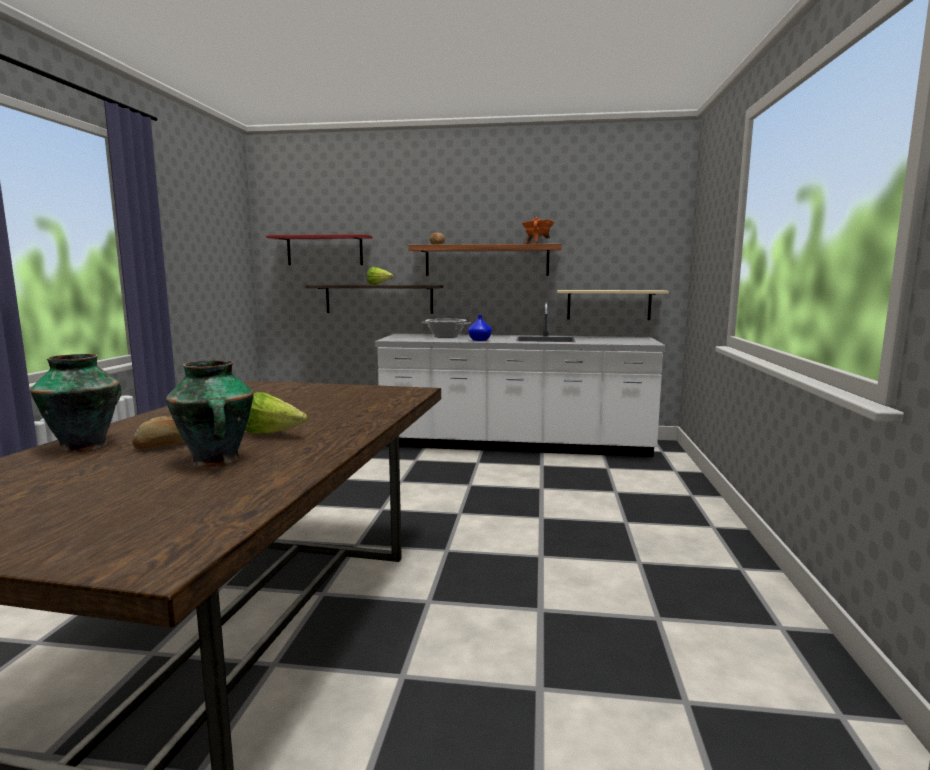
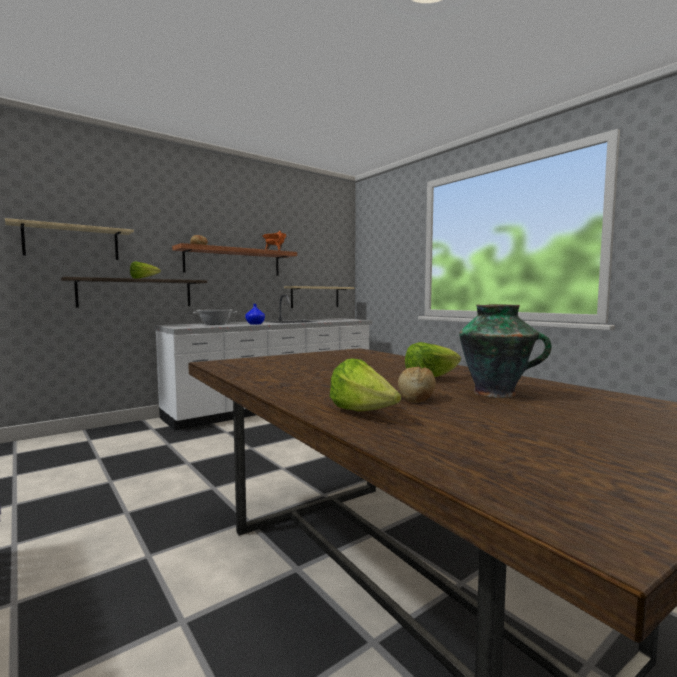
camera: 45 degrees left, 5 degrees down
vase [30,354,121,453] -> lettuce [330,358,401,411]
red shelf [266,234,372,265] -> beige shelf [5,218,134,260]

